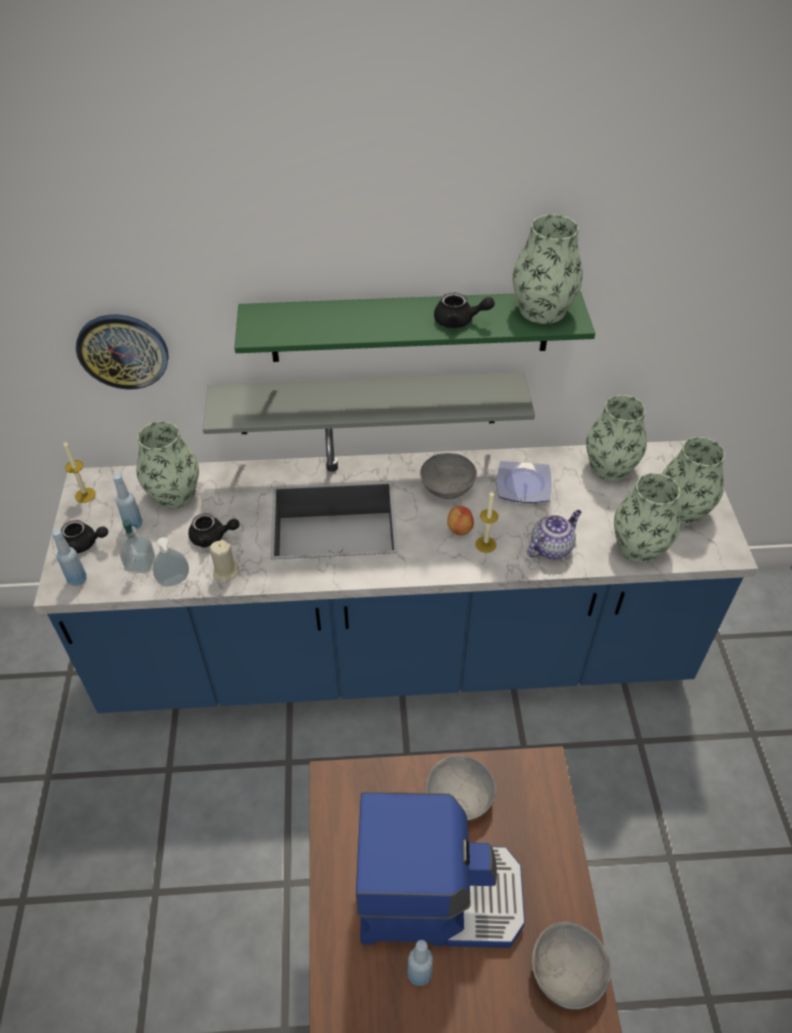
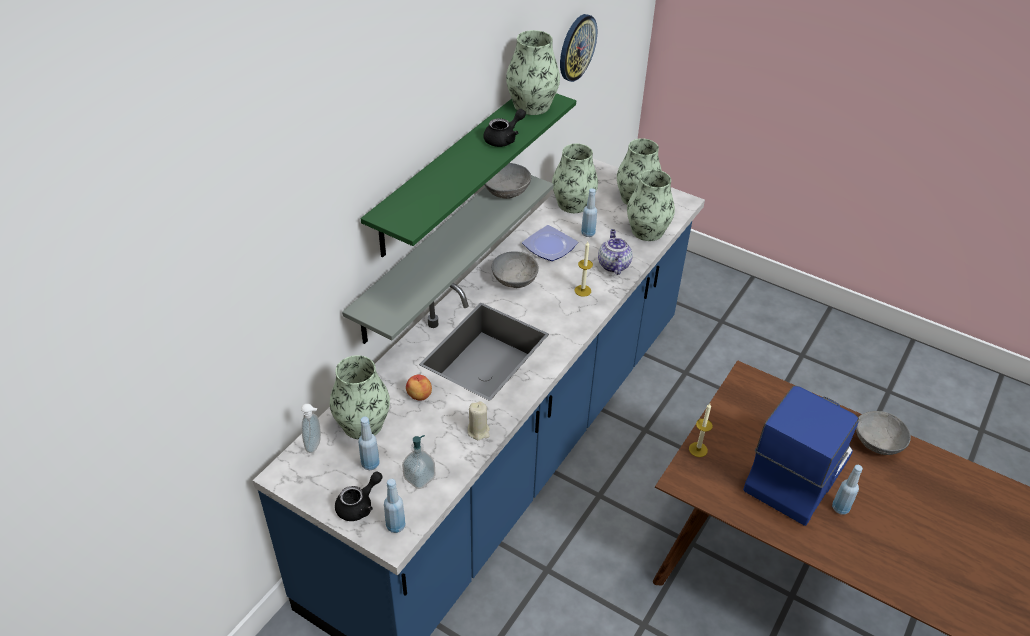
camera: 55 degrees left, 5 degrees down
candle [63,441,96,503] -> candle moved to [689,403,713,457]
wall clock [76,314,169,390] -> wall clock moved to [560,14,597,82]
soap dispenser [153,537,189,586] -> soap dispenser moved to [301,404,321,453]
black teapot [188,513,239,547] -> none
grey bowl [425,755,496,821] -> grey bowl moved to [484,163,531,199]
apple [447,506,474,535] -> apple moved to [406,375,432,401]
none -> blue bottle [581,188,597,237]

